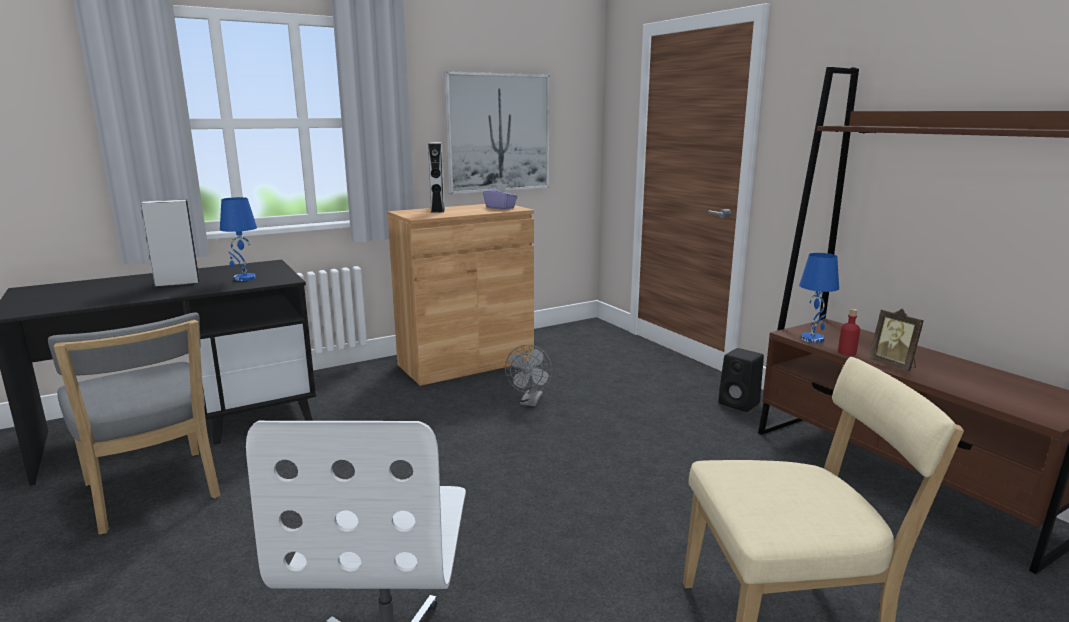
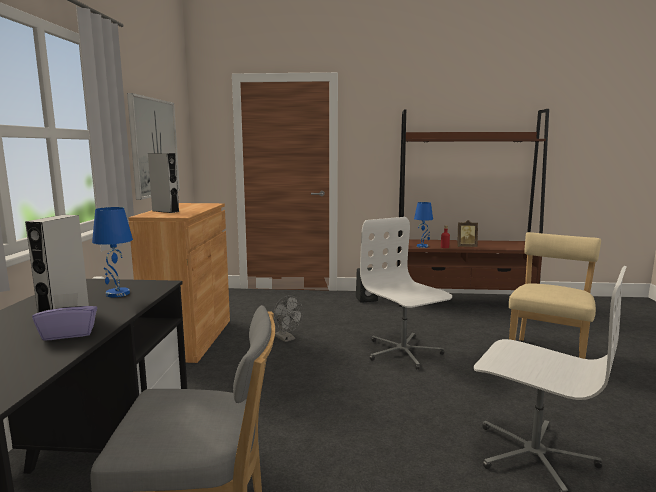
camera: 55 degrees left, 5 degrees down
purple tissue box [483,184,517,210] -> purple tissue box moved to [32,292,97,341]
none -> white office chair [360,217,452,370]

